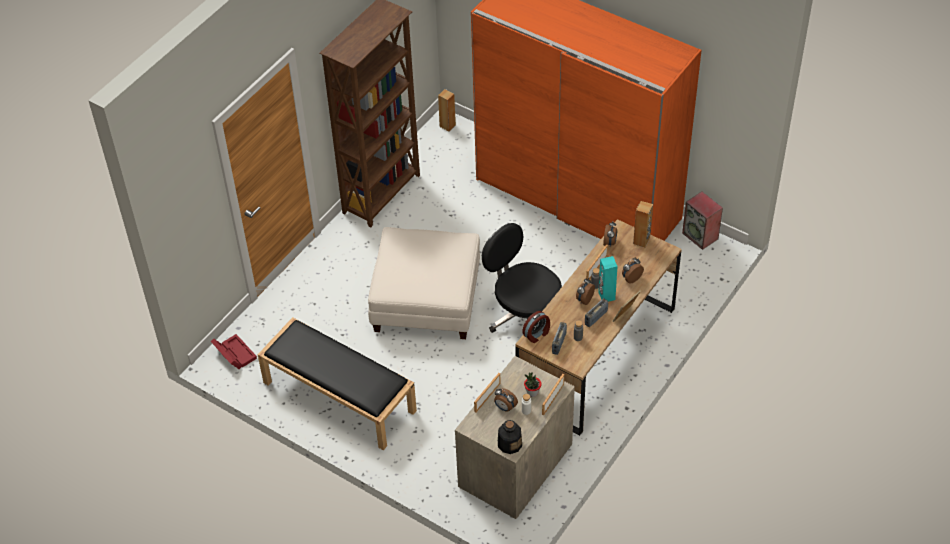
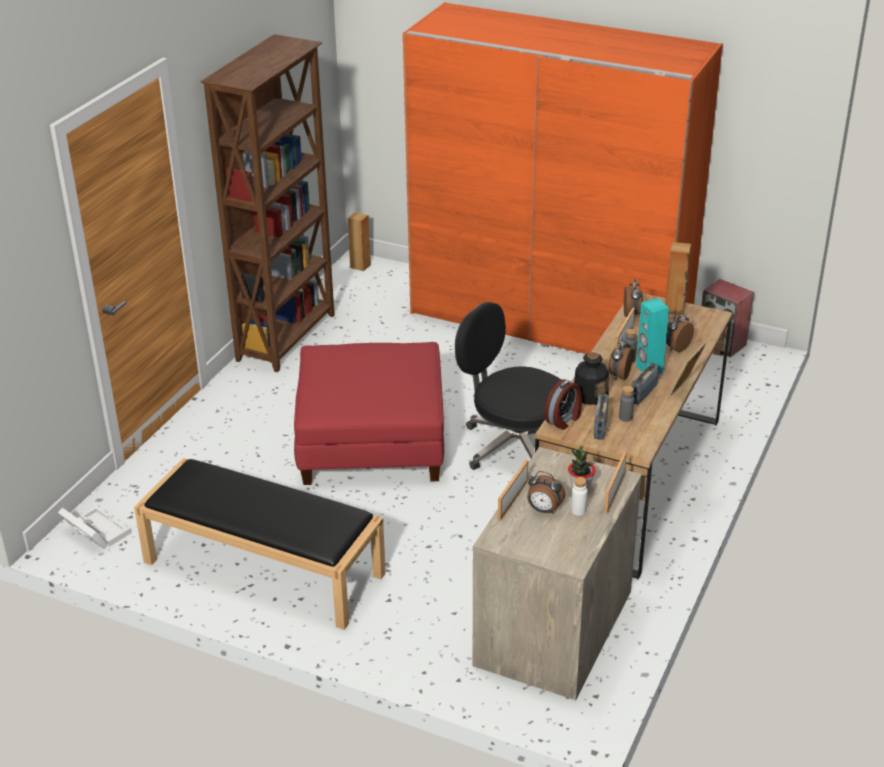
camera: 10 degrees left, 15 degrees down
red storage box [211,334,257,369] -> white storage box [58,505,131,549]
white ottoman [368,227,480,339] -> red ottoman [294,342,444,485]
bottle [498,420,522,454] -> bottle moved to [574,352,609,405]

